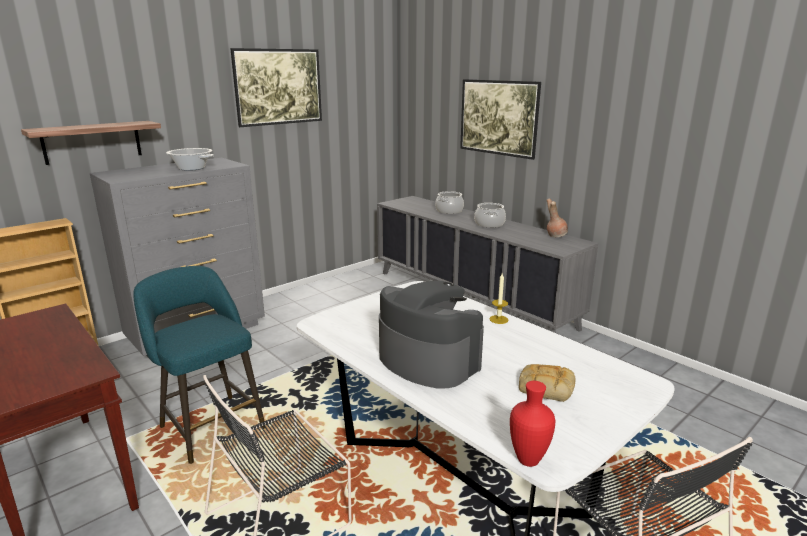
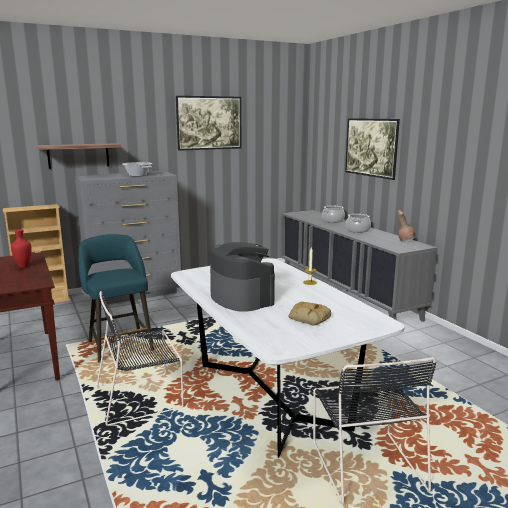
camera: 15 degrees right, 5 degrees down
red vase [510,381,555,467] -> red vase moved to [11,230,31,268]

